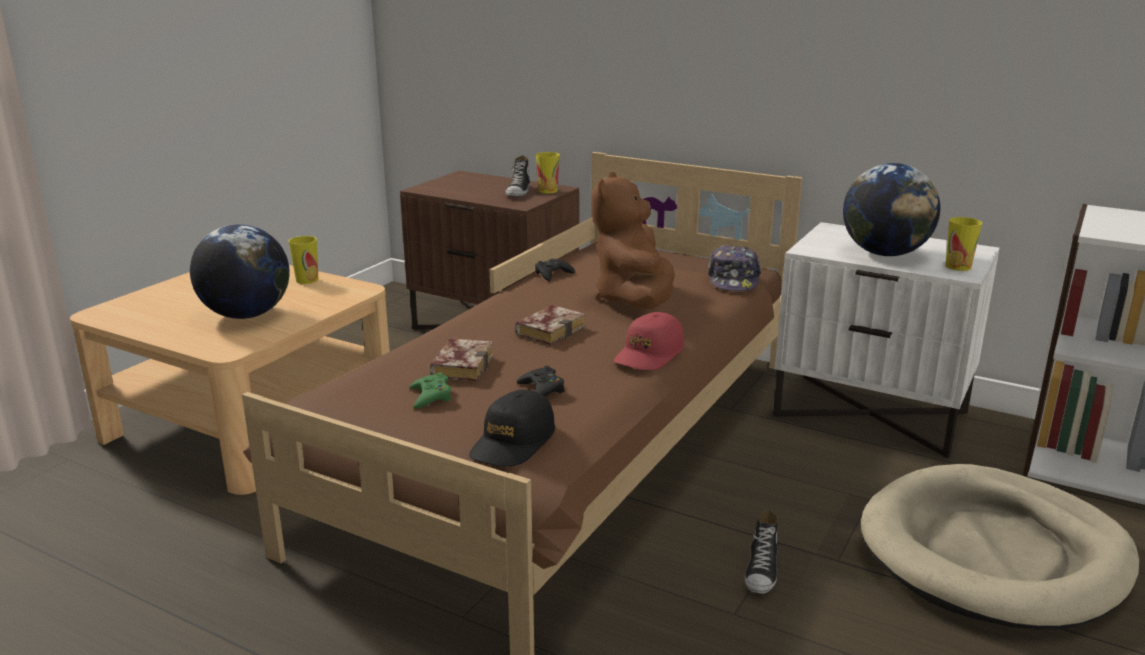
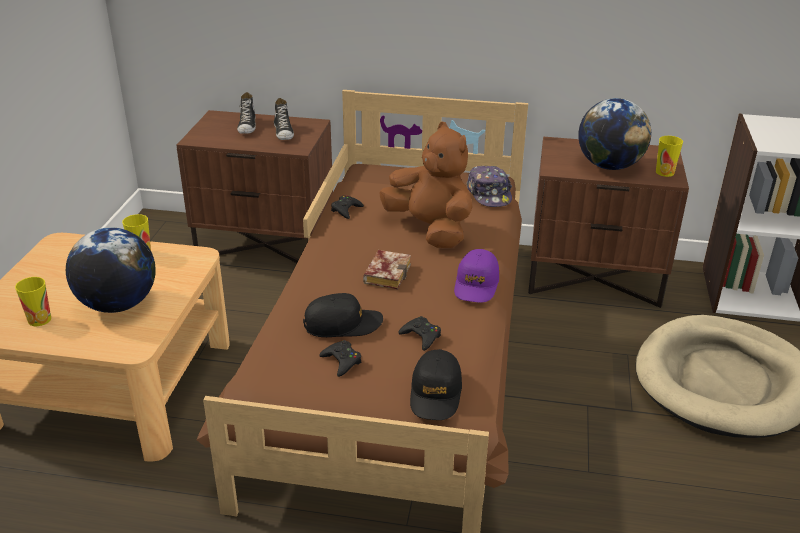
camera: 20 degrees left, 10 degrees up
green game controller [410,372,451,409] -> black game controller [319,340,362,377]
book [430,338,493,382] -> black cap [303,293,383,337]
cup [536,152,560,193] -> cup moved to [15,277,51,326]
brown plush toy [592,172,675,309] -> brown plush toy turned 150 degrees clockwise [379,122,473,248]
red cap [614,312,684,370] -> purple cap [454,249,499,303]
shoe [745,509,778,594] -> shoe moved to [237,92,256,134]
white nightstand [773,222,1000,458] -> brown nightstand [528,137,689,308]

